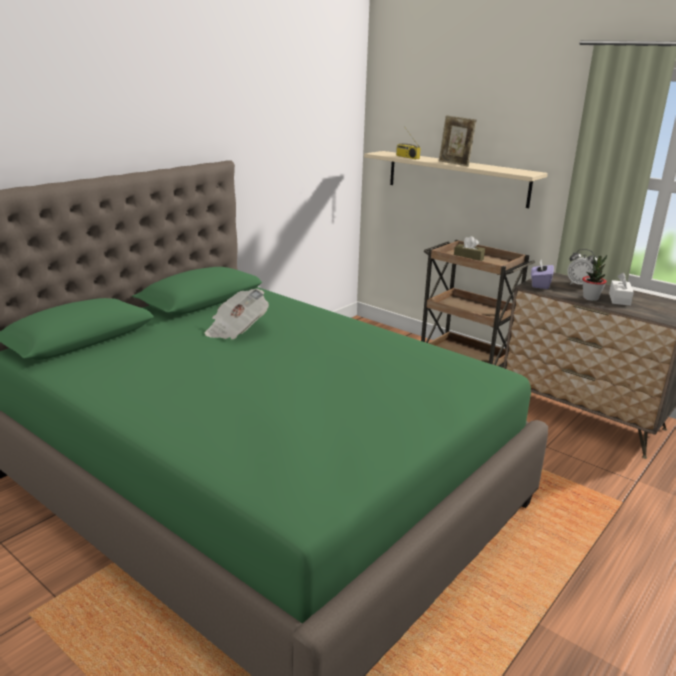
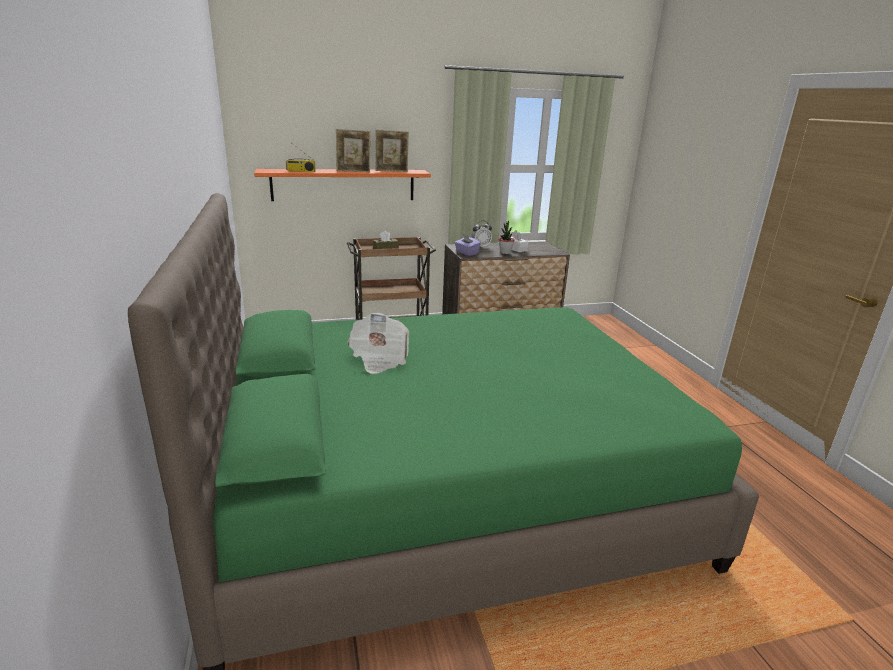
camera: 55 degrees left, 0 degrees up
beige shelf [364,151,548,208] -> orange shelf [254,169,431,201]
none -> picture frame [375,130,409,172]

